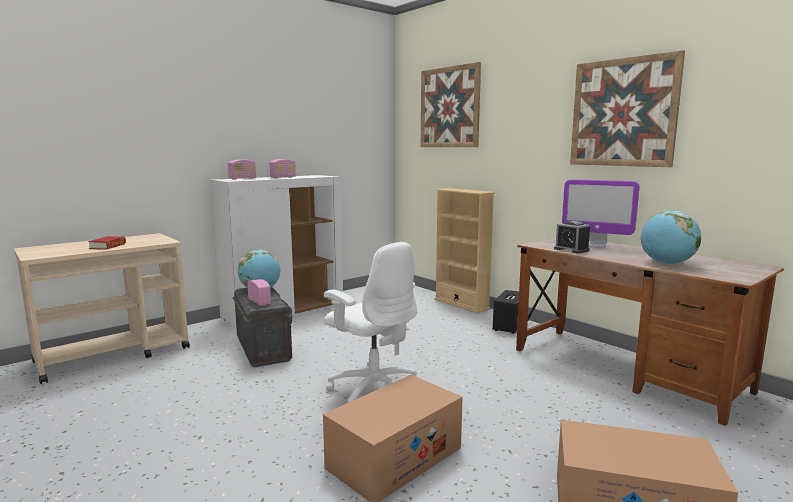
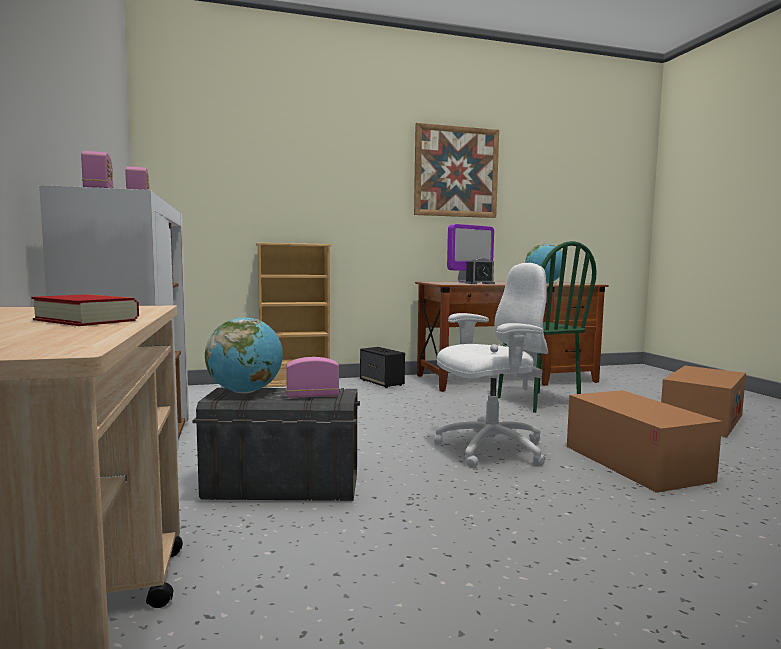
camera: 65 degrees left, 5 degrees down
picture [421,62,481,147] -> none
none -> green chair [498,241,597,413]

